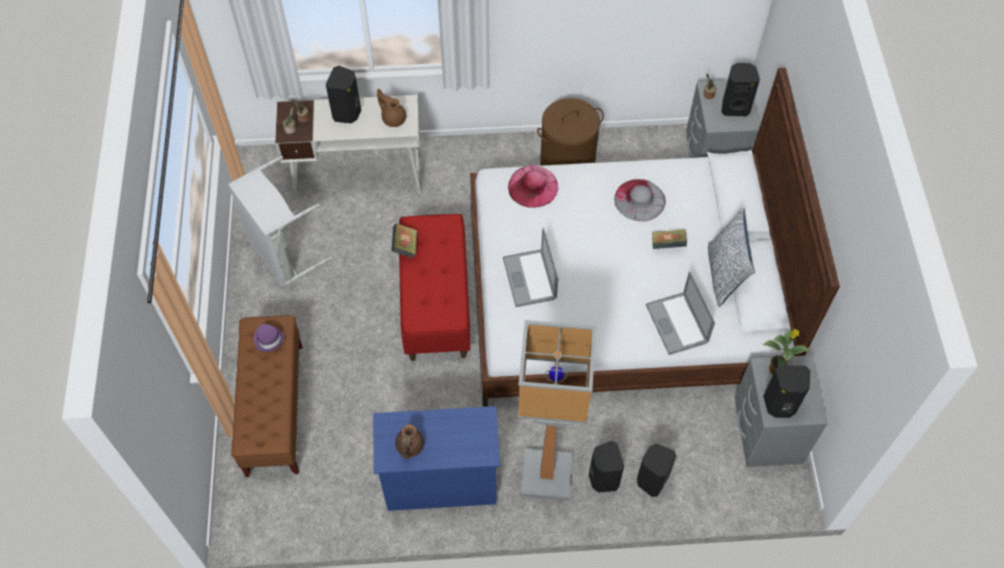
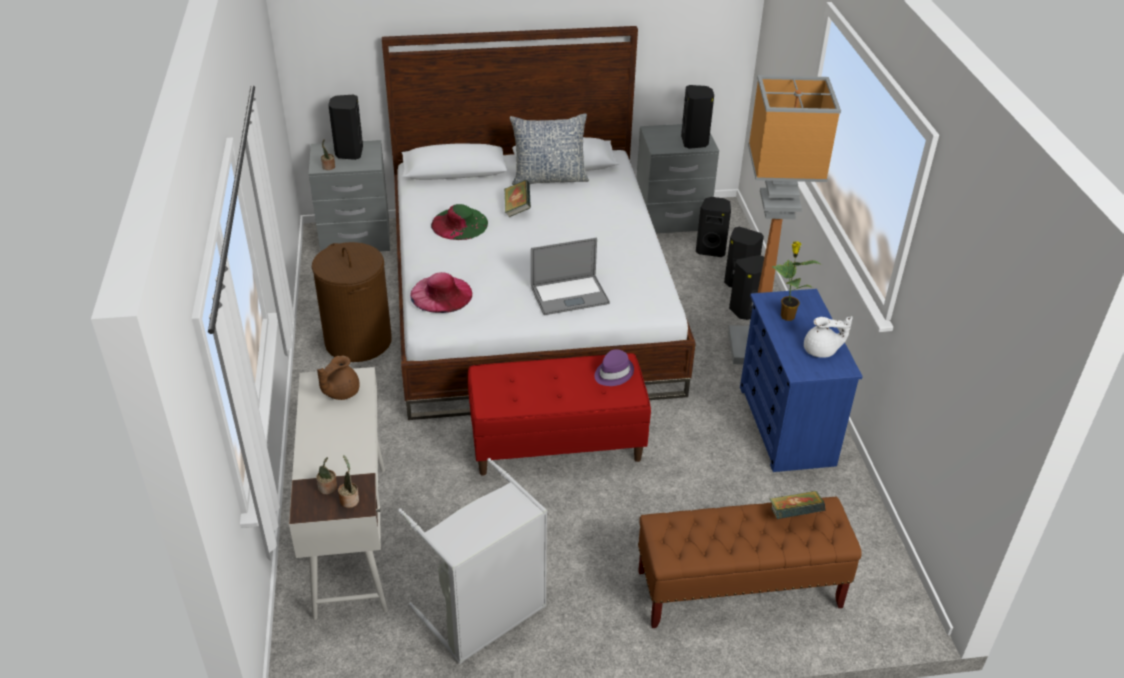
camera: 95 degrees left, 20 degrees down
purple hat [254,324,284,352] -> purple hat moved to [594,349,634,386]
black speaker [326,66,361,123] -> black speaker moved to [696,197,731,257]
book [392,223,417,258] -> book moved to [769,491,825,519]
brown teapot [395,424,424,459] -> white teapot [804,316,853,358]
grey hat [614,179,666,221] -> green hat [431,204,488,240]
laptop [646,272,715,355] -> none
potted plant [762,329,811,374] -> potted plant moved to [772,241,822,321]

